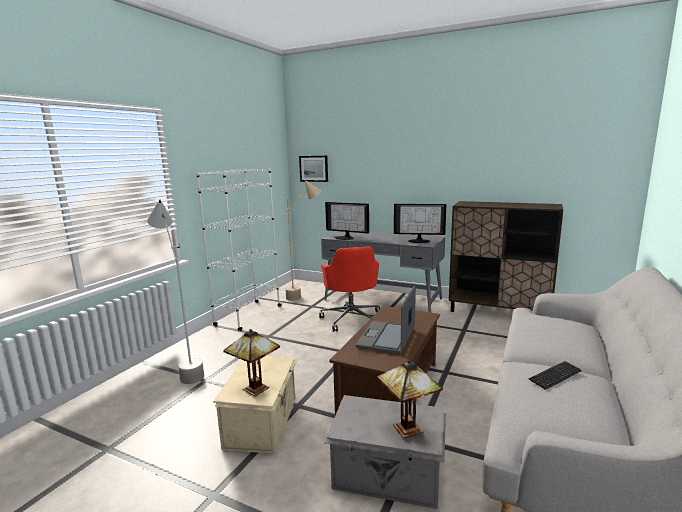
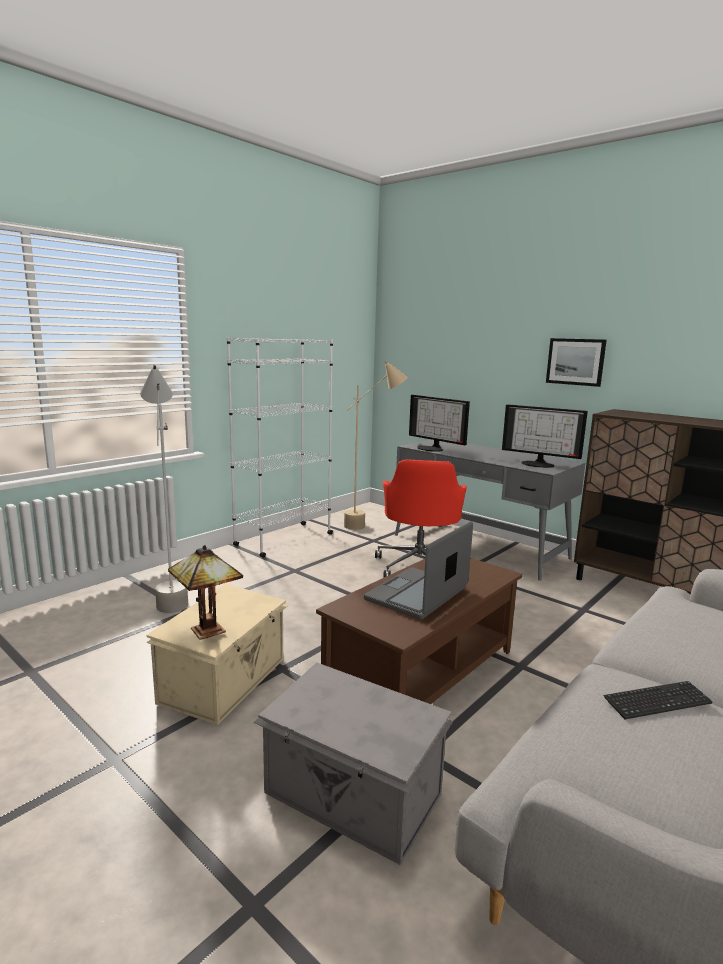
camera: 15 degrees right, 0 degrees up
picture [299,156,328,182] -> picture moved to [546,338,607,387]
table lamp [377,360,443,438] -> none

